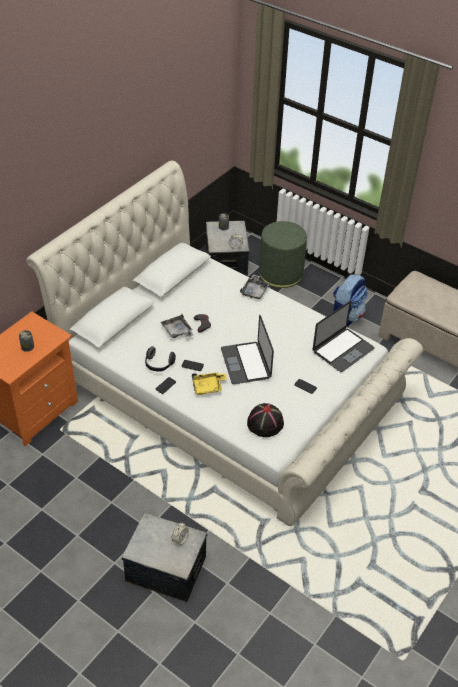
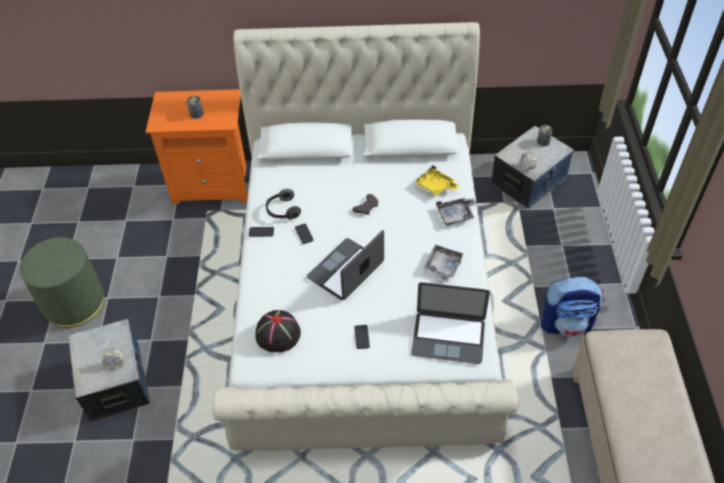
camera: 55 degrees right, 5 degrees up
grey tray [161,314,193,338] -> grey tray moved to [424,245,463,282]
yellow tray [192,372,227,395] -> yellow tray moved to [414,165,460,195]
green ottoman [259,221,307,288] -> green ottoman moved to [20,237,104,328]

